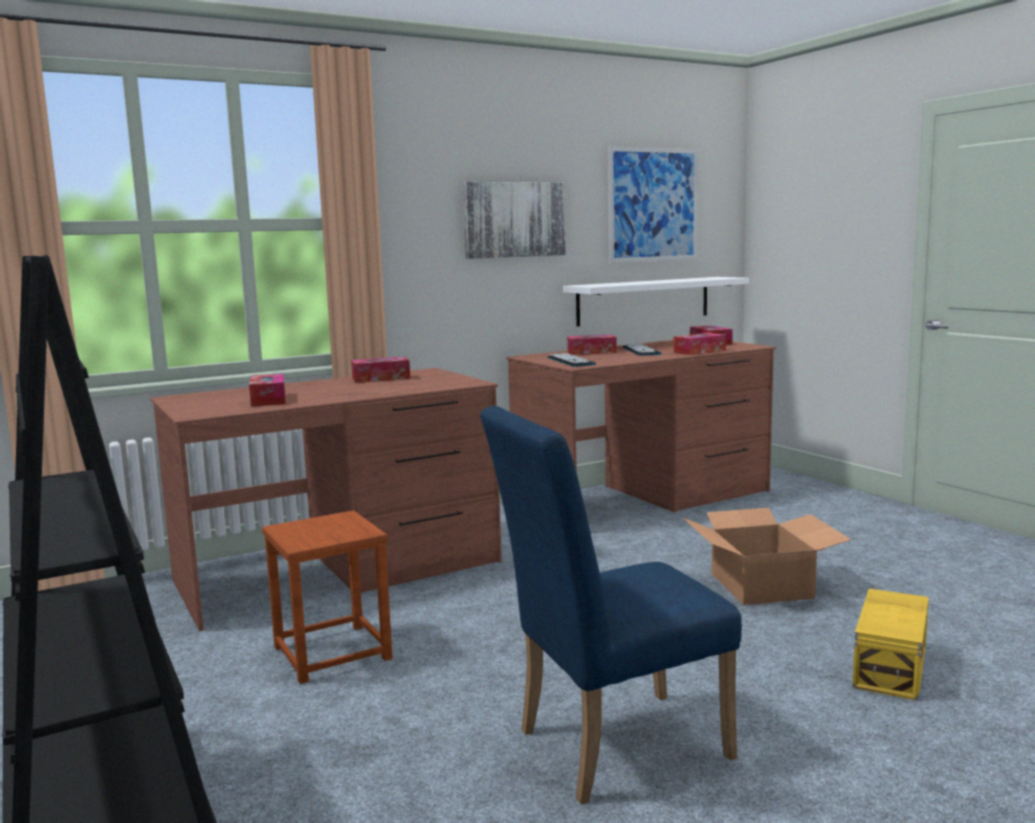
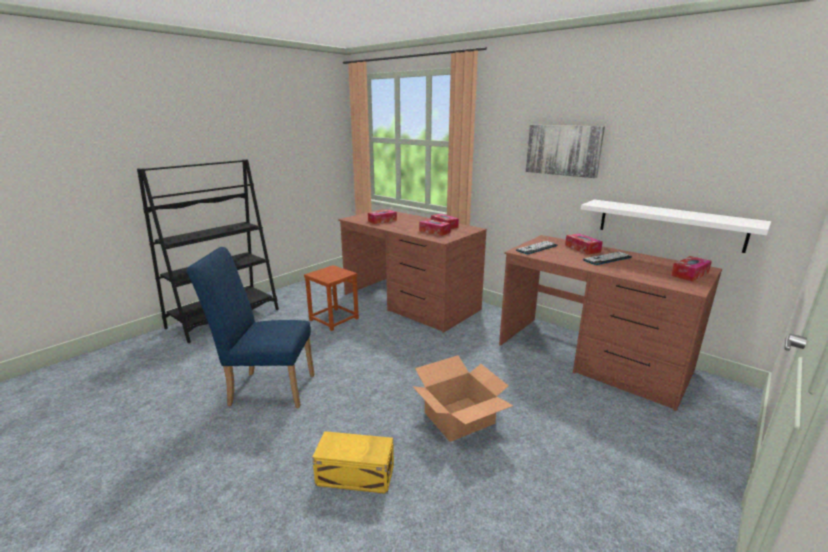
camera: 70 degrees right, 10 degrees up
blue chair [480,406,742,804] -> blue chair turned 45 degrees counterclockwise [187,247,315,408]
picture [608,146,698,263] -> none
tissue box [673,333,726,355] -> tissue box moved to [419,219,451,236]

